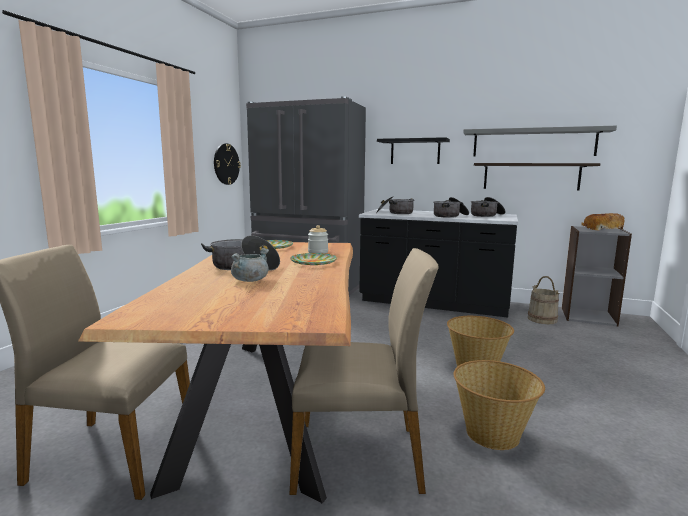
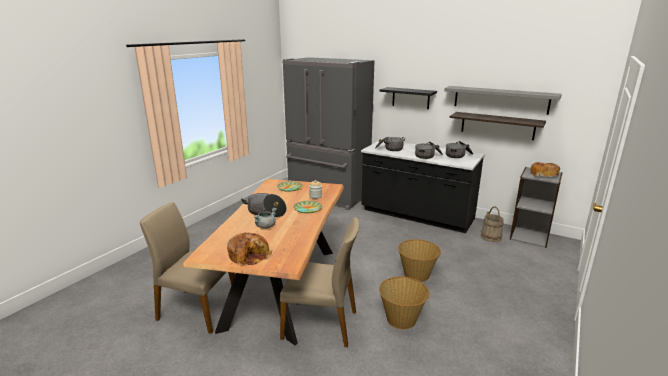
camera: 10 degrees right, 10 degrees up
wall clock [214,143,241,185] -> none
none -> bread [227,233,272,265]

